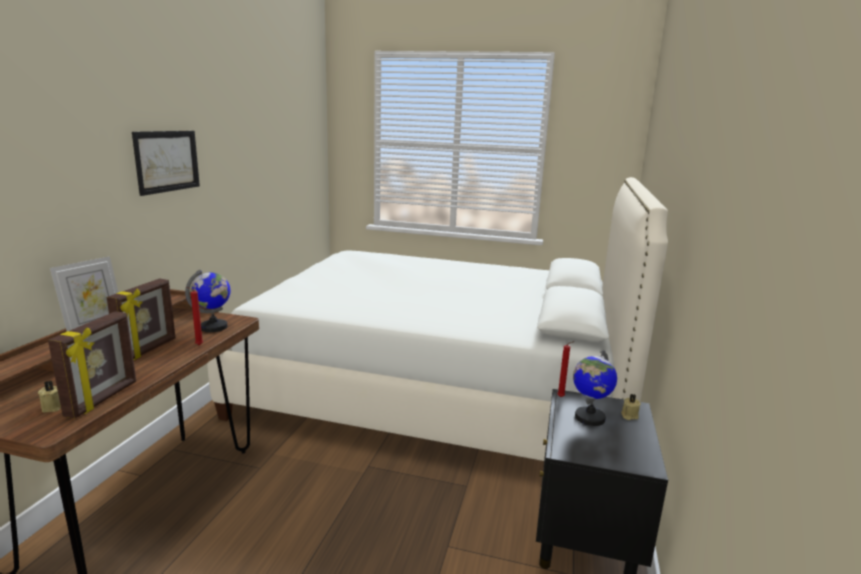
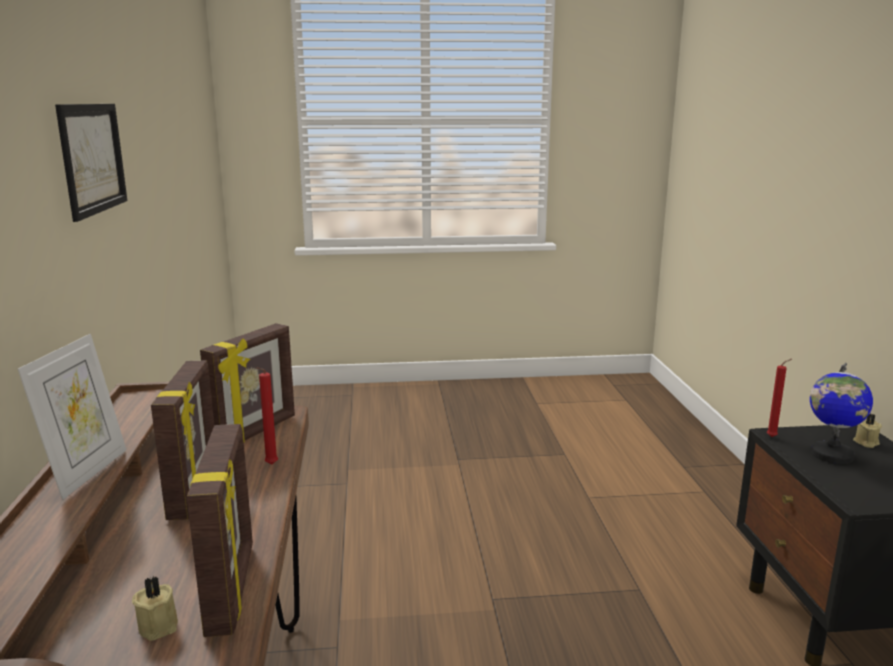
camera: 20 degrees left, 0 degrees up
globe [185,269,231,332] -> picture frame [200,323,295,443]
white bed [207,177,668,461] -> none

